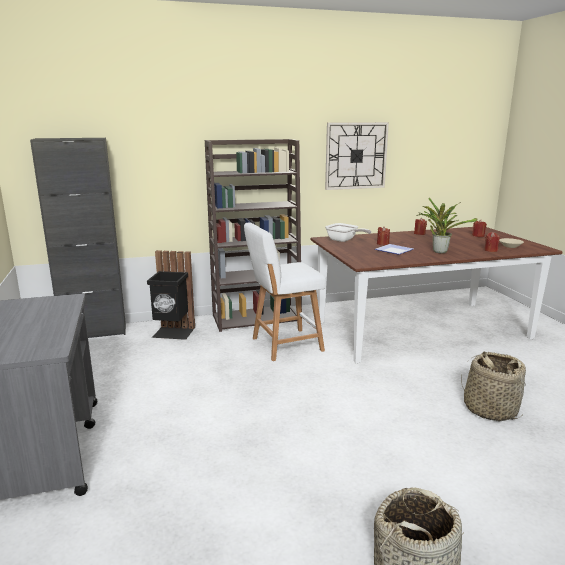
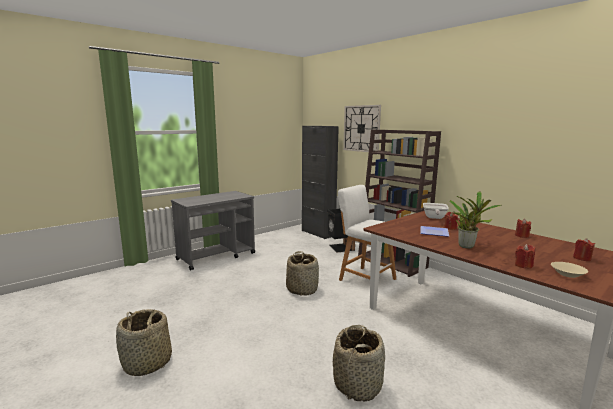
camera: 65 degrees right, 5 degrees down
wall clock [325,122,389,190] -> wall clock moved to [343,105,381,152]
none -> basket [286,251,319,296]

